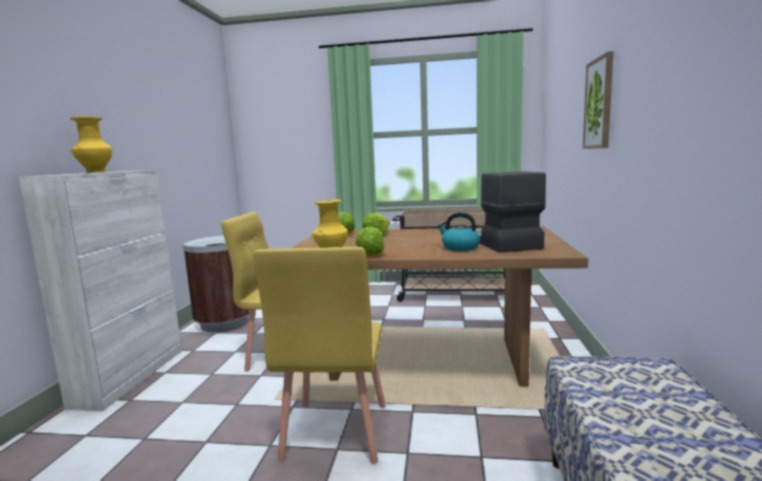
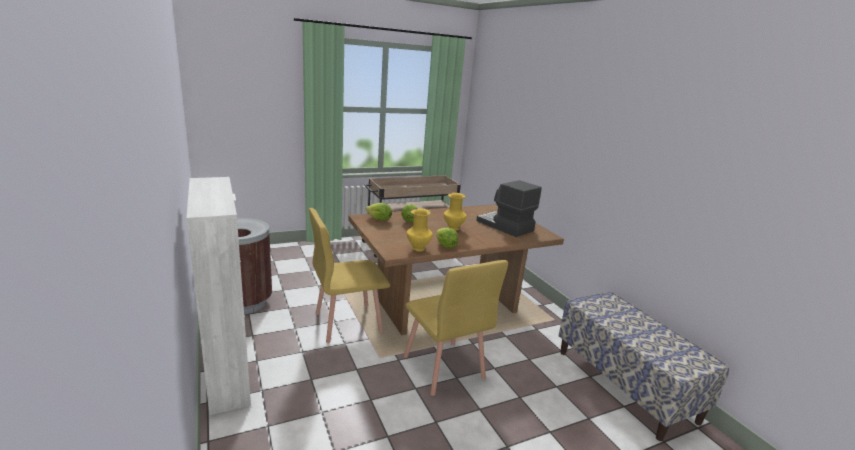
camera: 35 degrees left, 10 degrees up
yellow vase [70,116,112,173] -> yellow vase moved to [444,193,467,231]
kettle [437,212,480,251] -> none
picture [583,51,613,149] -> none

